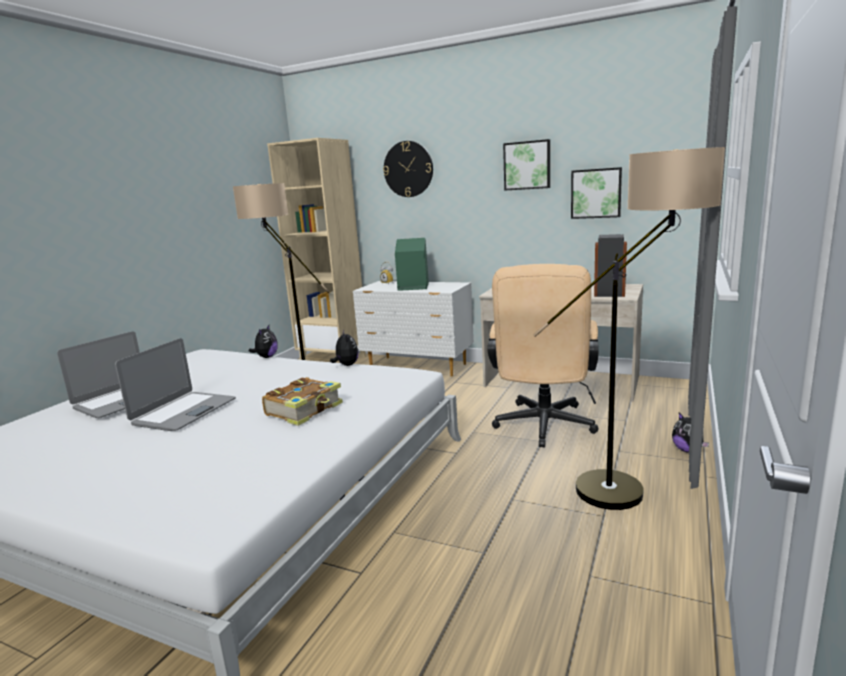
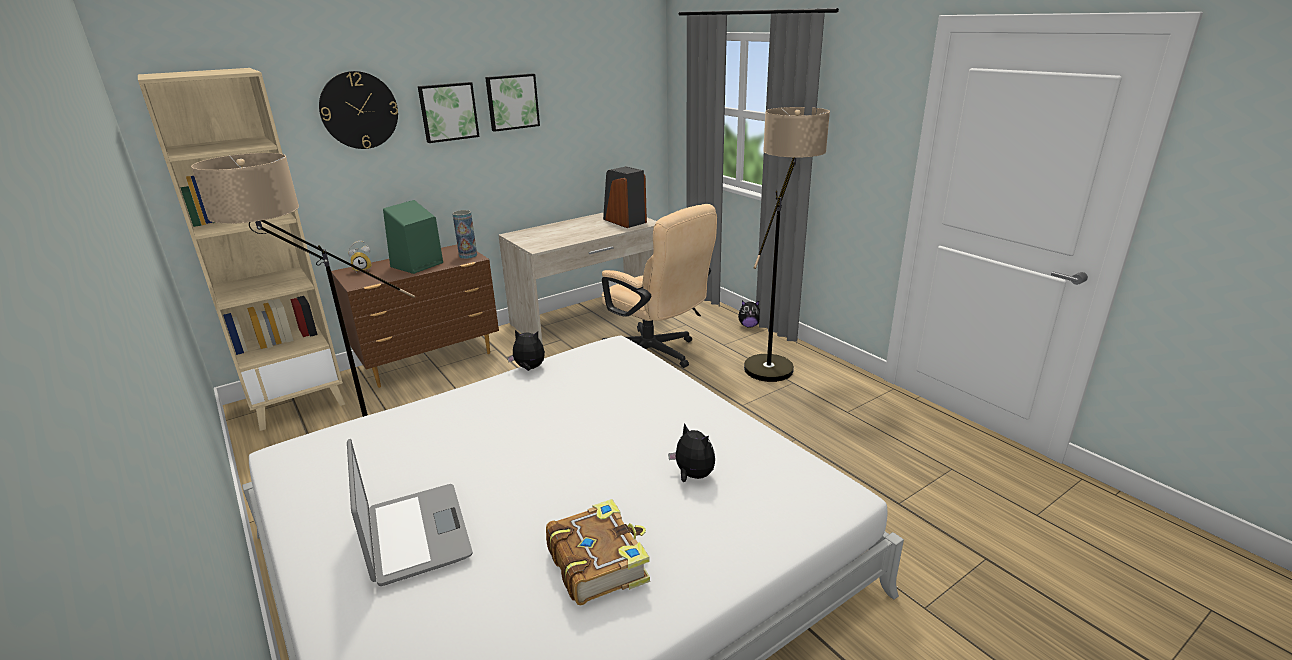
camera: 60 degrees left, 10 degrees up
laptop [115,338,236,431] -> none
plush toy [249,325,278,358] -> plush toy moved to [668,423,715,482]
book [262,377,343,426] -> book moved to [546,499,650,605]
white dresser [353,281,474,377] -> brown dresser [331,245,499,388]
picture [571,167,622,219] -> picture moved to [418,82,480,143]
none -> vase [452,210,477,259]

